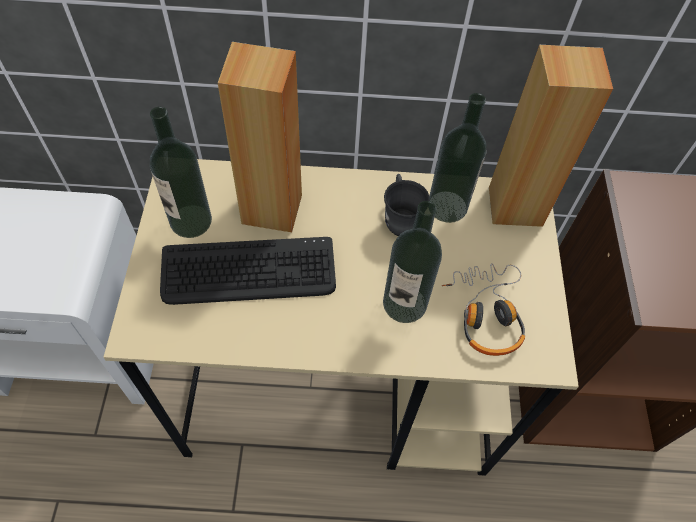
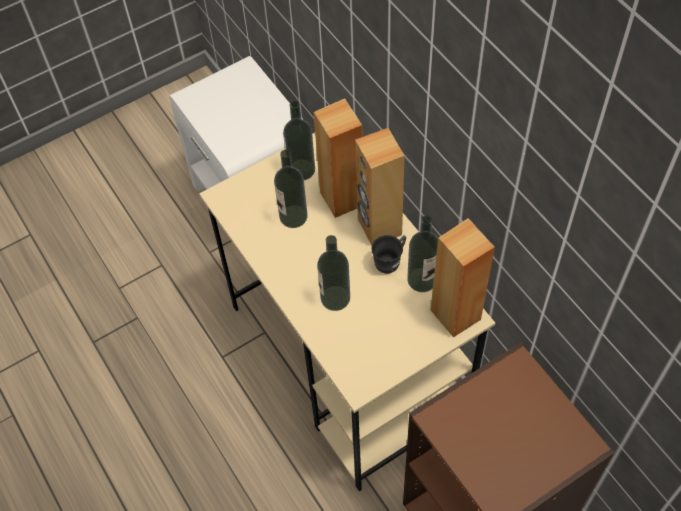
camera: 60 degrees right, 0 degrees up
keyboard [160,237,336,305] -> bottle [274,150,308,228]
headphones [442,263,525,356] -> none
none -> brown speaker [355,128,405,245]

